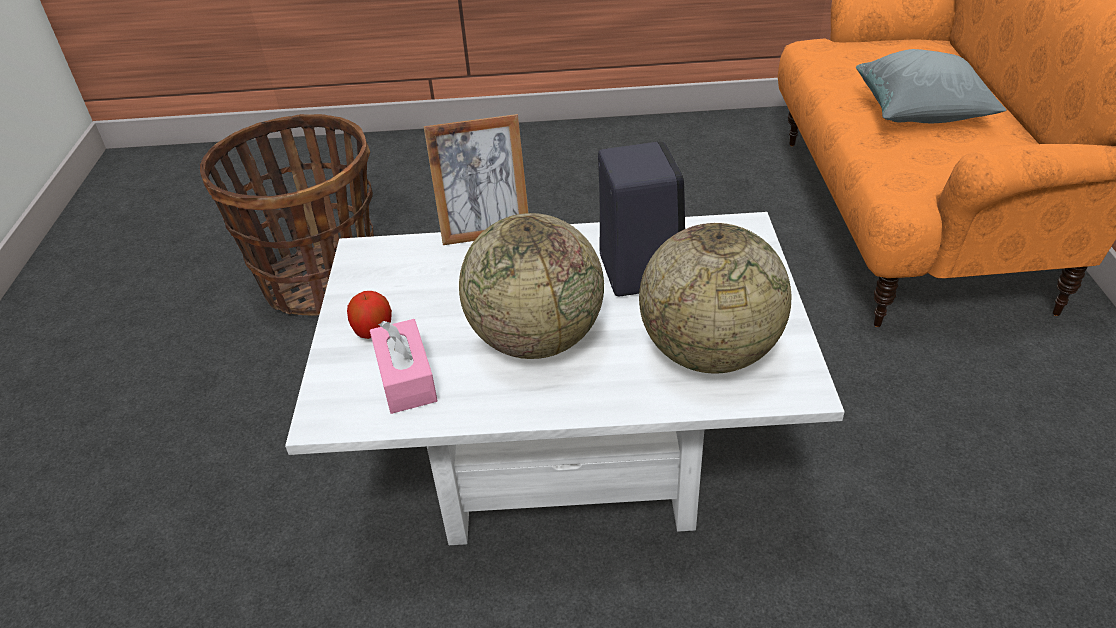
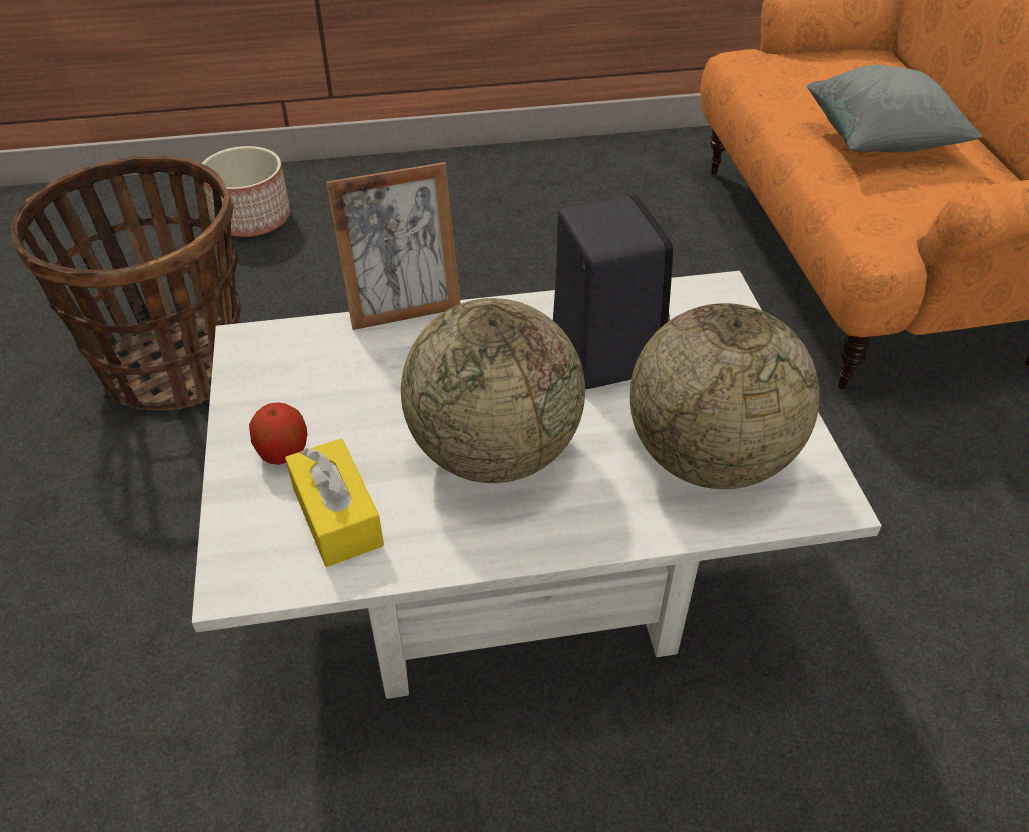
camera: 10 degrees left, 5 degrees up
pink tissue box [370,319,438,414] -> yellow tissue box [285,439,384,567]
none -> planter [202,146,290,237]

